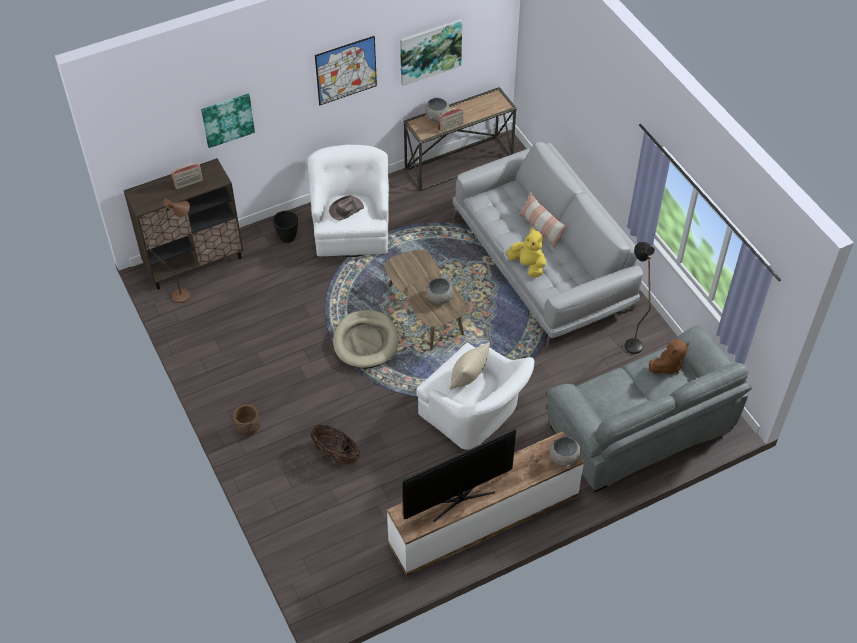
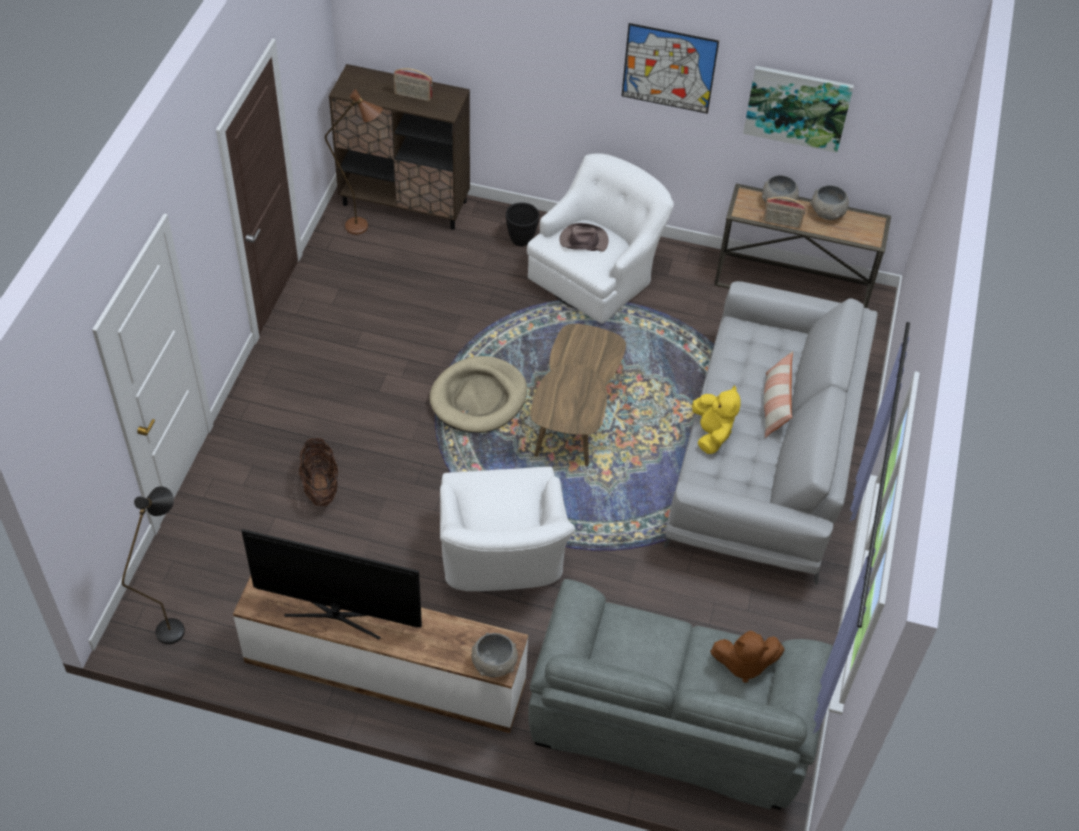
camera: 40 degrees right, 0 degrees up
picture [201,94,255,148] -> none
brown planter [233,405,260,436] -> none
grey bowl [426,278,454,304] -> grey bowl moved to [810,185,849,220]
beige pillow [450,342,490,390] -> none
black floor lamp [625,242,655,354] -> black floor lamp moved to [122,486,185,644]

